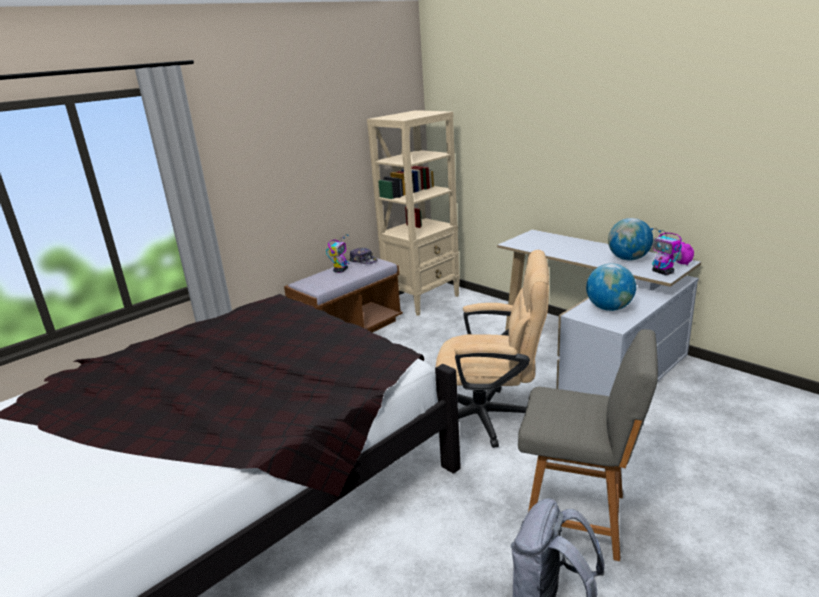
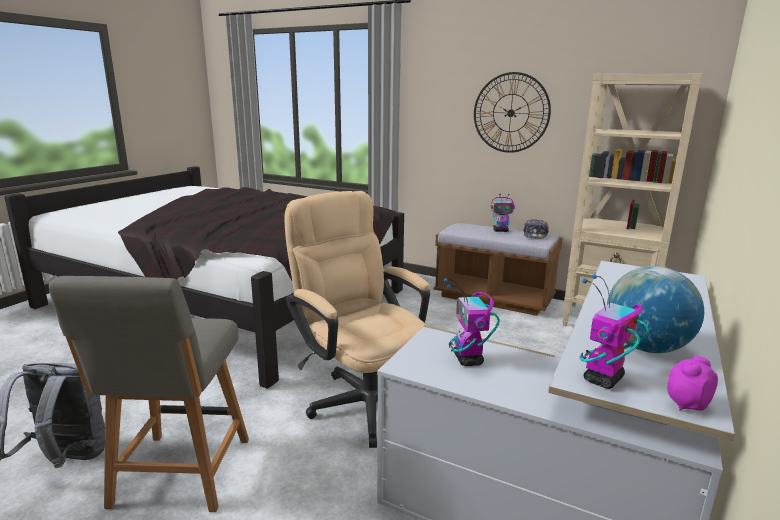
camera: 70 degrees right, 5 degrees down
beige office chair [436,250,549,448] -> beige office chair turned 150 degrees clockwise [284,191,430,448]
globe [586,263,636,311] -> toy robot [444,278,500,366]
none -> wall clock [474,72,551,153]

